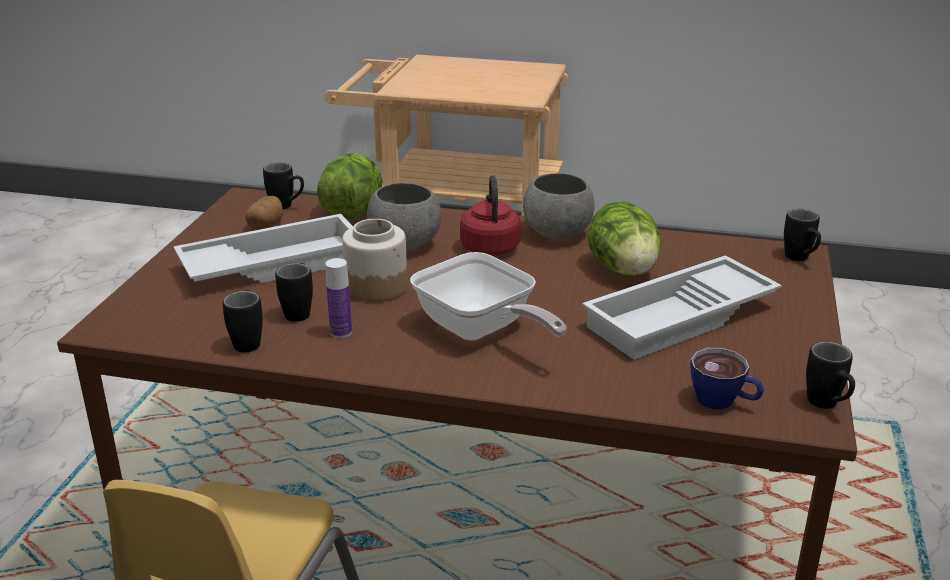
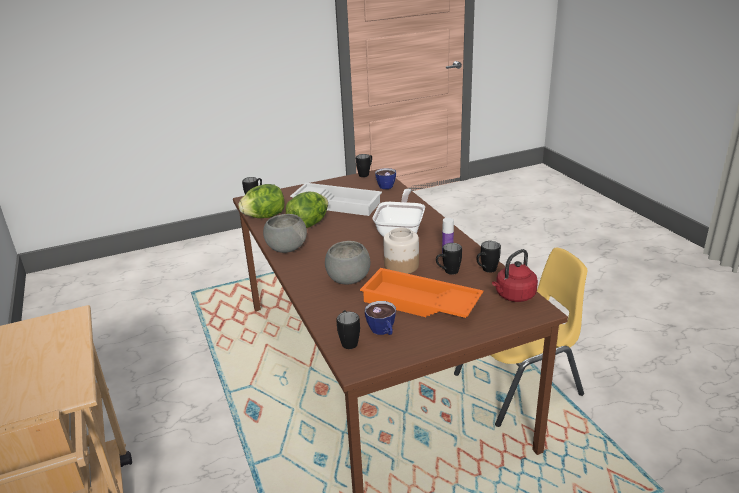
camera: 125 degrees left, 0 degrees up
white tray [173,214,353,283] -> orange tray [360,268,483,318]
potato [245,196,283,230] -> cup [365,301,396,335]
lettuce [317,153,383,219] -> lettuce moved to [238,184,284,218]
red kettle [460,175,521,256] -> red kettle moved to [492,249,538,302]

